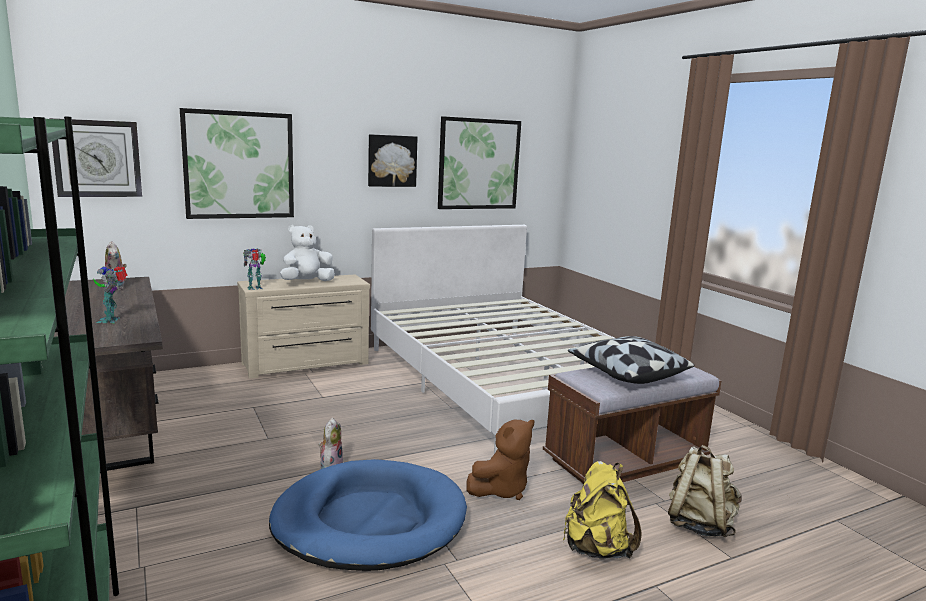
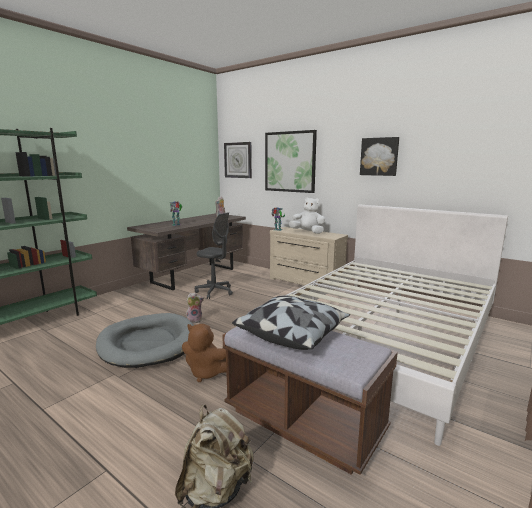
camera: 65 degrees right, 0 degrees up
blue dog bed [269,459,467,571] -> grey dog bed [96,313,194,368]
picture [438,116,521,209] -> none
yellow backpack [563,461,642,558] -> none
none -> grey office chair [195,212,233,299]

